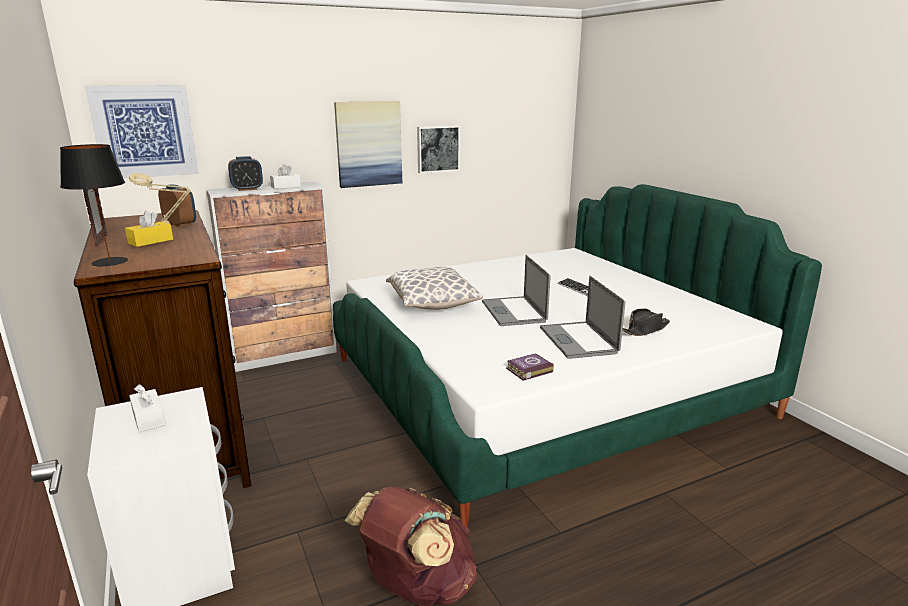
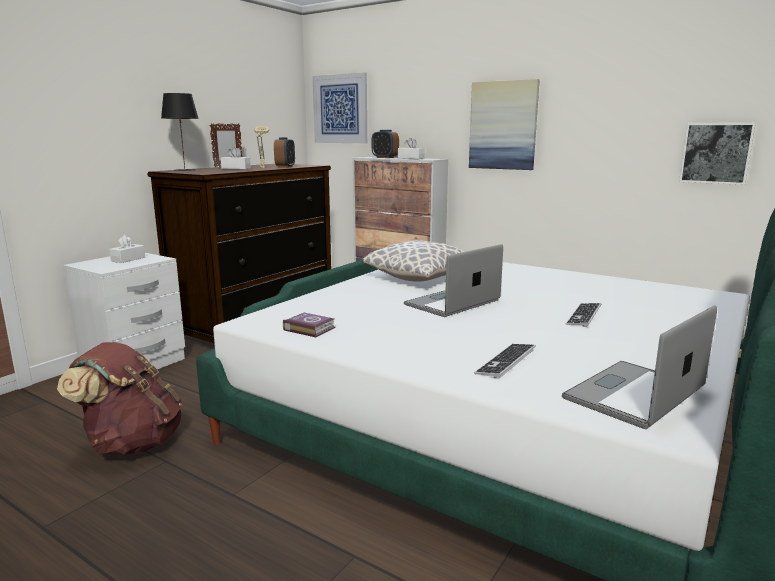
camera: 60 degrees right, 5 degrees down
yellow tissue box [125,211,173,247] -> white tissue box [221,146,251,169]
picture [417,125,460,173] -> picture moved to [679,123,756,185]
laptop [540,276,625,359] -> laptop moved to [562,305,717,429]
black hat [623,308,670,336] -> keyboard [474,344,536,379]

